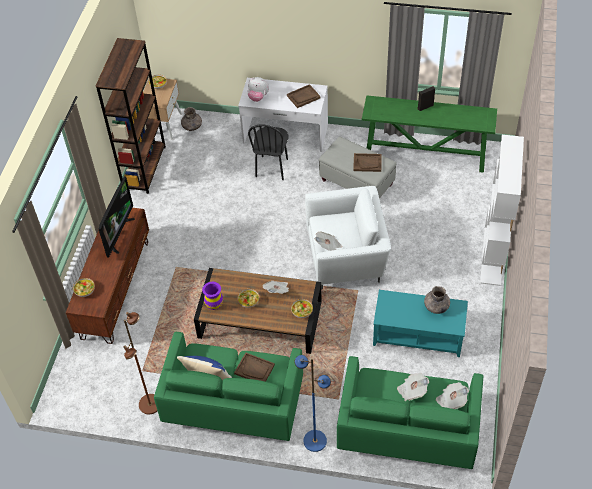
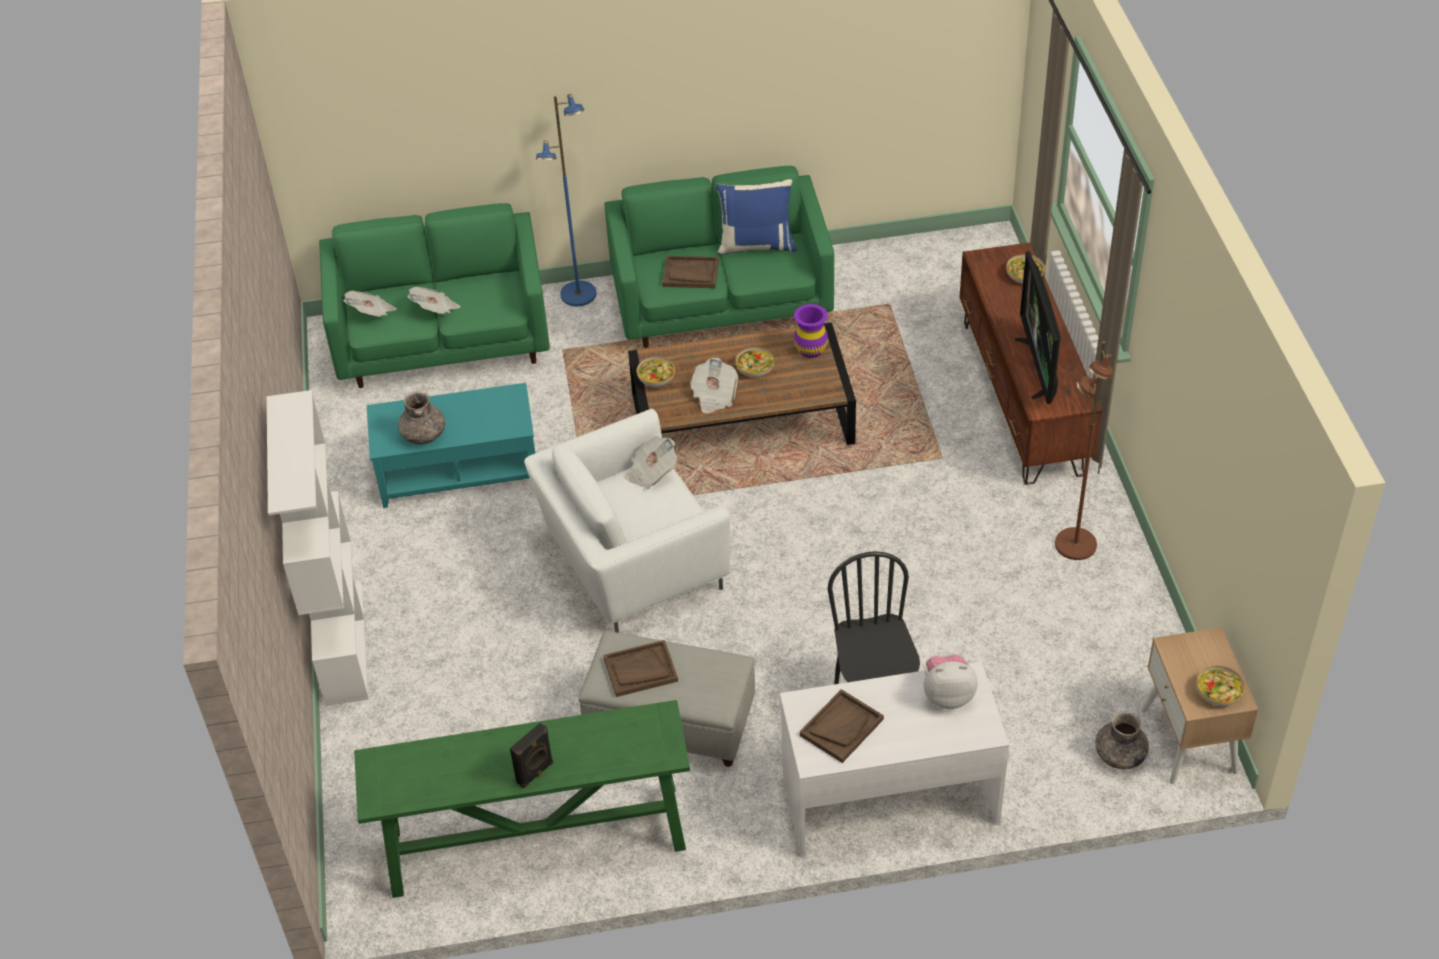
camera: 160 degrees right, 5 degrees down
brown bookcase [96,38,166,194] -> none
brown floor lamp [123,312,157,414] -> brown floor lamp moved to [1055,341,1113,560]

